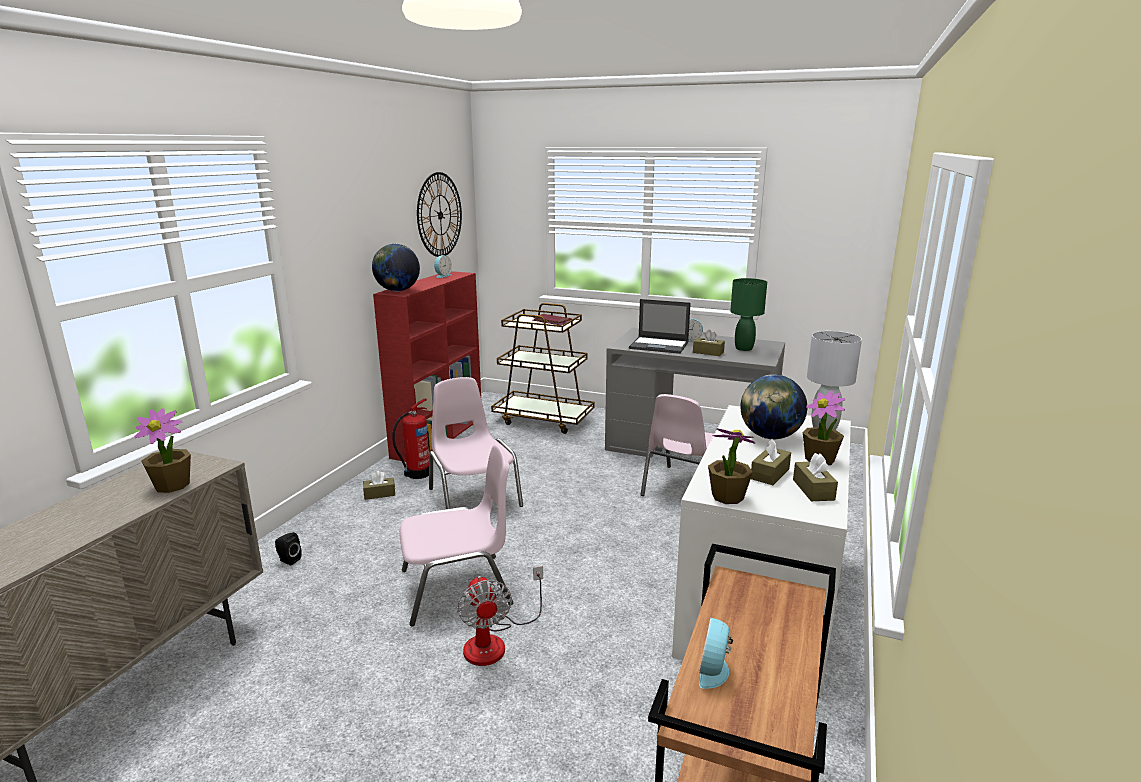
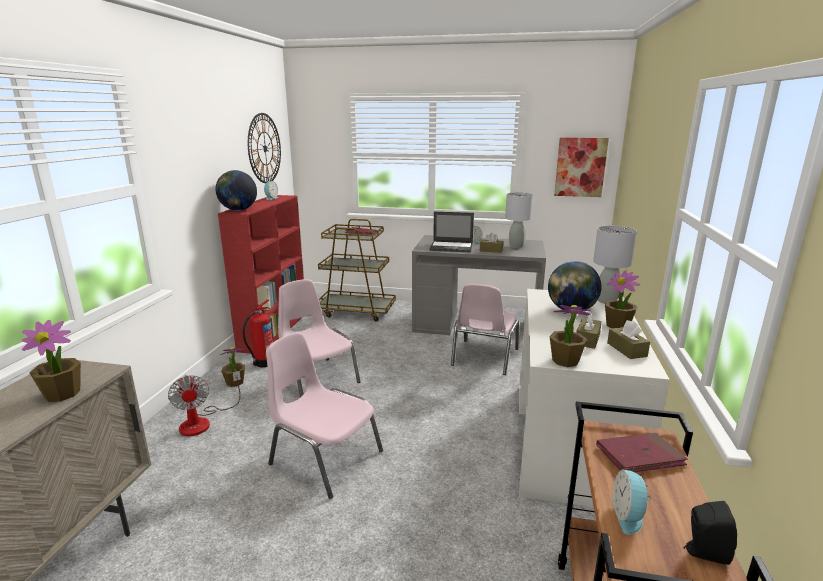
camera: 10 degrees left, 0 degrees up
black speaker [275,532,302,565] -> black speaker moved to [684,501,737,565]
brown tissue box [363,471,395,500] -> potted plant [220,347,245,387]
pink chair [399,445,513,626] -> pink chair turned 120 degrees counterclockwise [266,332,383,499]
fan [457,566,543,666] -> fan moved to [168,371,241,436]
green table lamp [730,278,767,351] -> grey table lamp [505,192,533,248]
none -> picture [554,137,609,197]
none -> red book [596,433,688,472]

